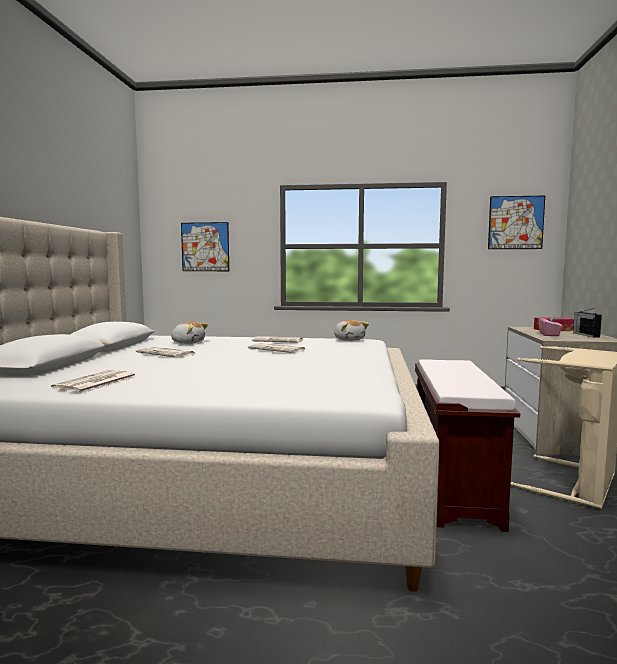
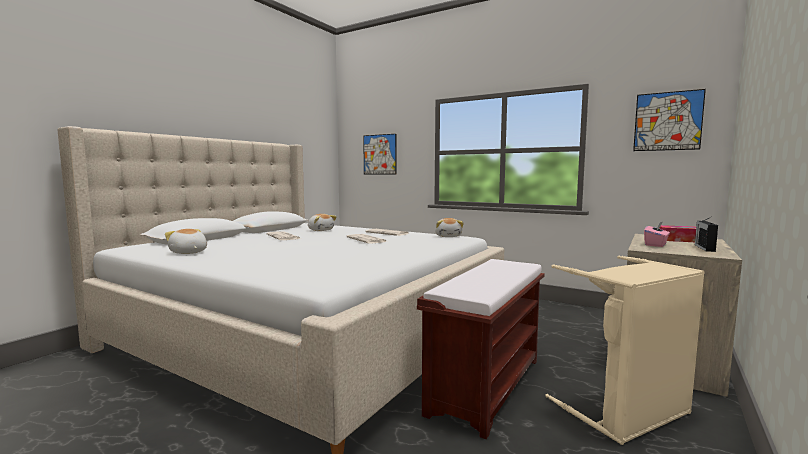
camera: 25 degrees right, 0 degrees up
newspaper [51,370,137,393] -> plush toy [165,229,207,254]

